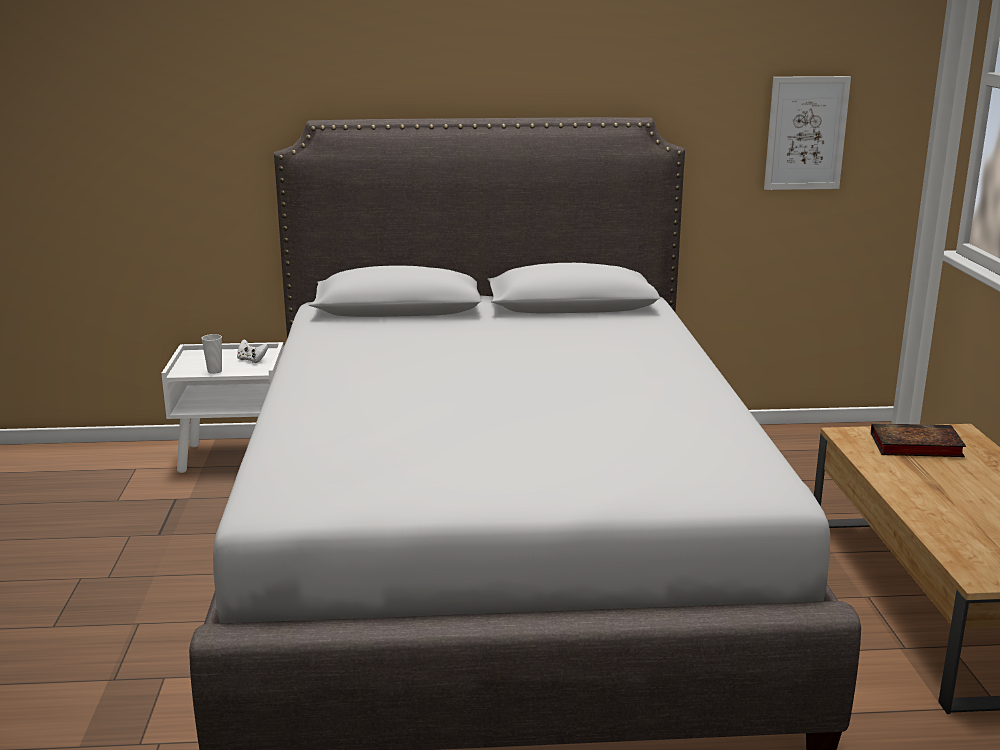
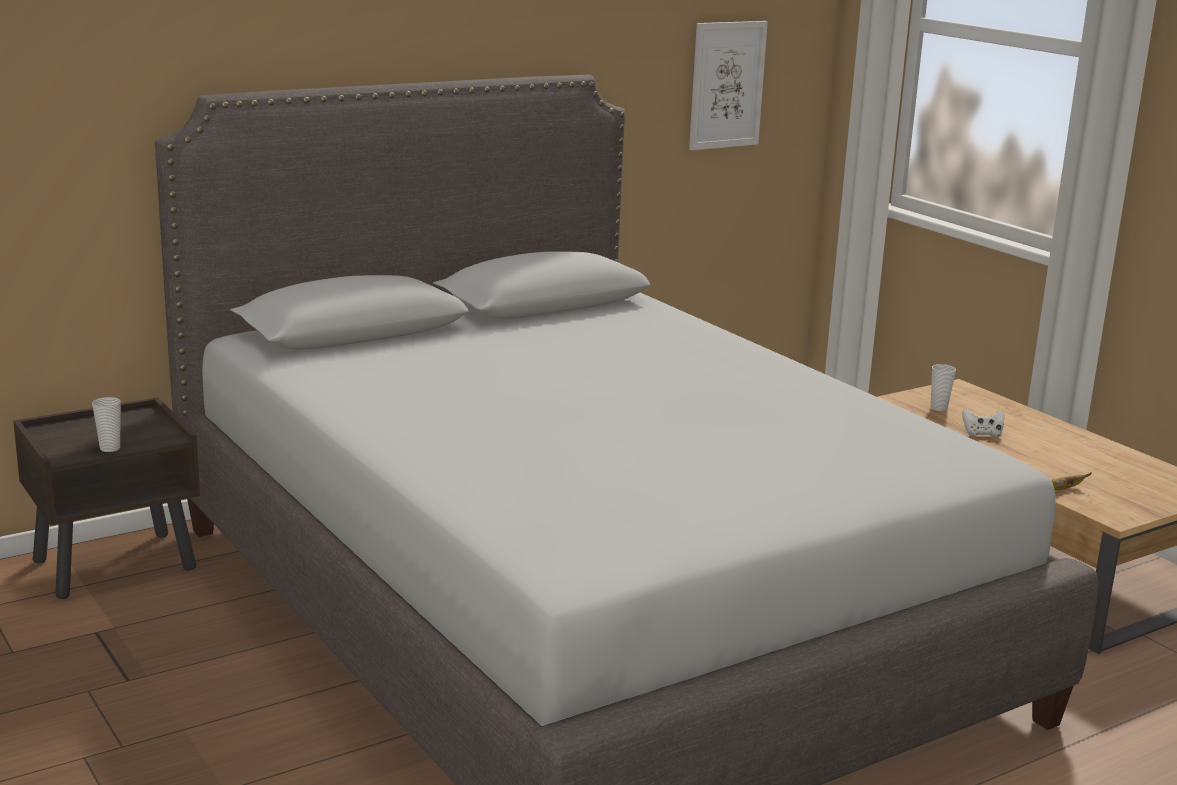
camera: 30 degrees left, 0 degrees up
white nightstand [161,342,284,473] -> brown nightstand [13,397,200,599]
white game controller [237,339,269,363] -> white game controller moved to [962,409,1004,437]
book [871,423,966,457] -> cup [931,364,956,411]
none -> banana [1051,472,1092,490]

